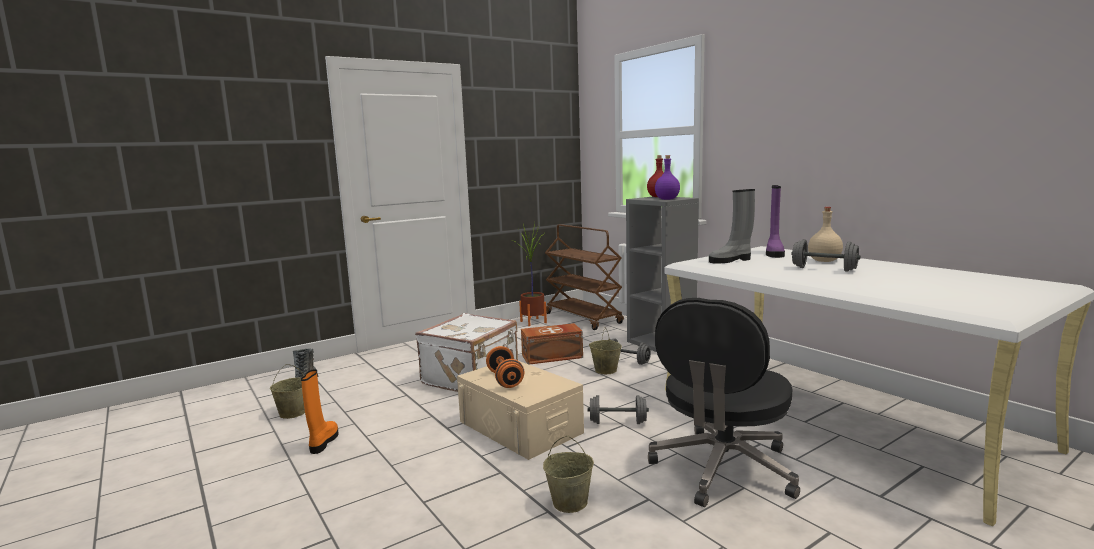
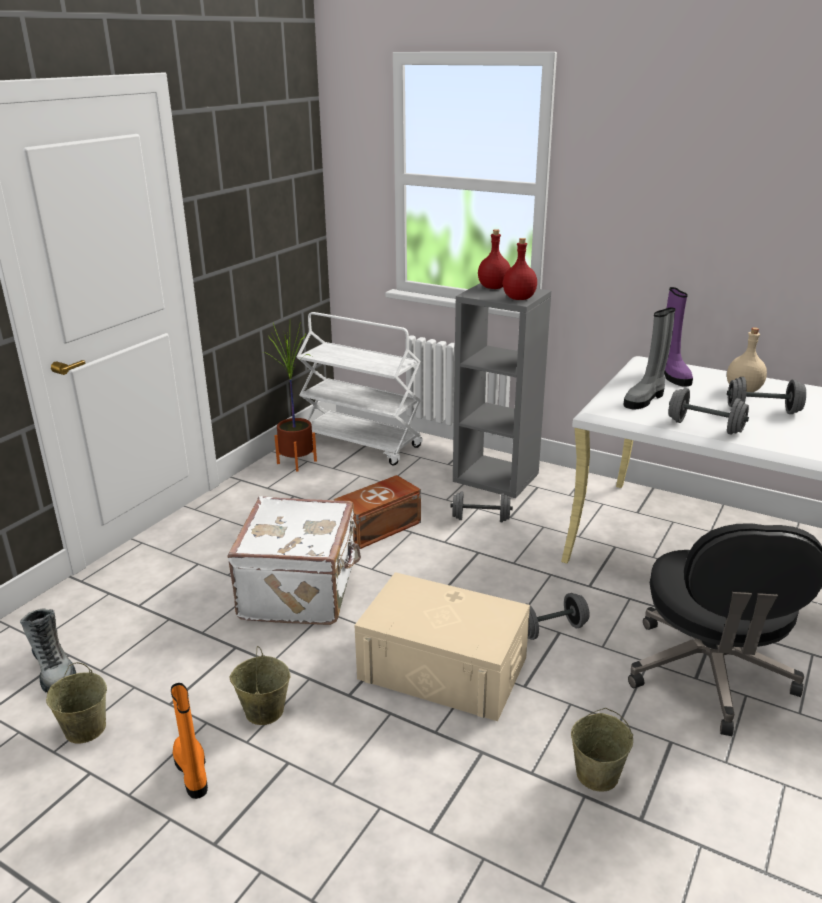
camera: 25 degrees left, 15 degrees up
orange dumbbell [486,346,524,388] -> none
brown cart [545,224,624,330] -> white cart [297,312,423,466]
beige bucket [589,328,622,374] -> beige bucket moved to [230,646,291,725]
purple bottle [655,155,680,200] -> red bottle [503,238,537,300]
none -> grey dumbbell [668,388,749,435]

